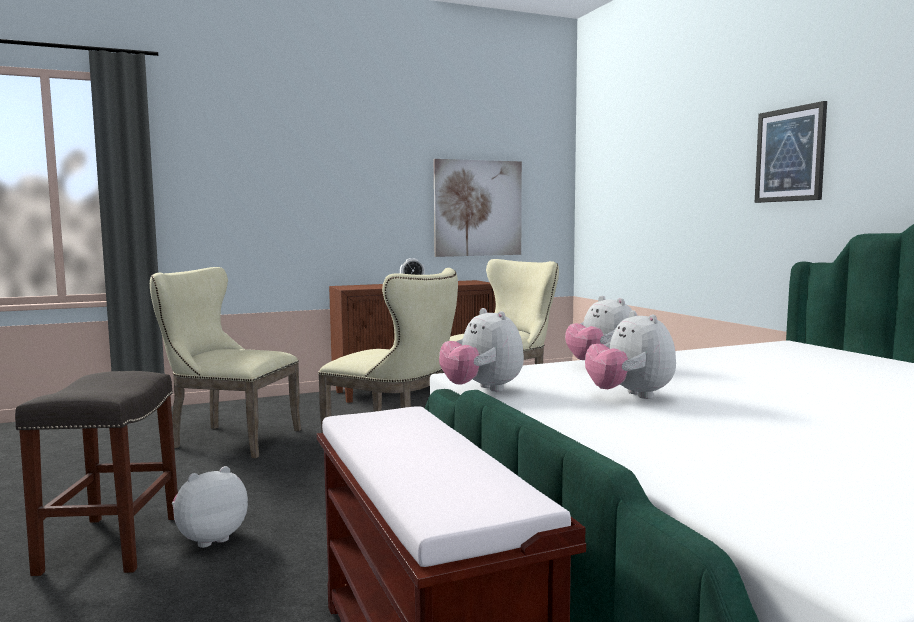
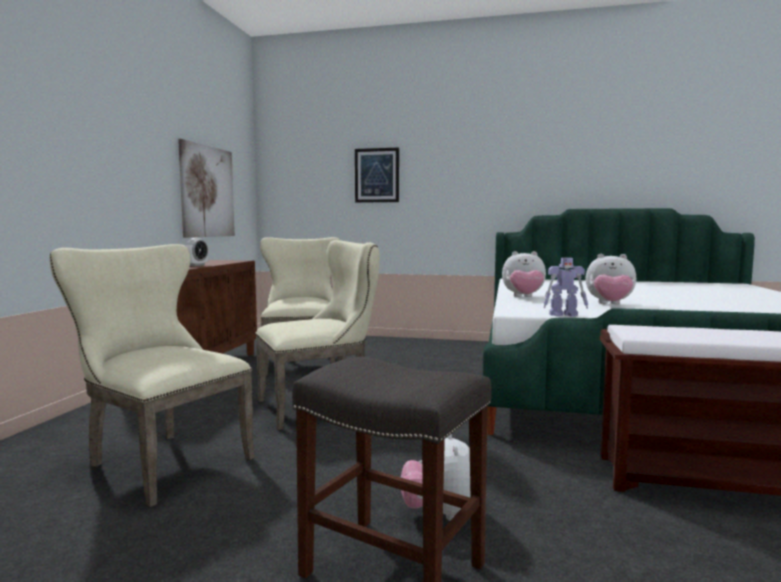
camera: 55 degrees left, 0 degrees up
beige chair [150,267,301,458] -> beige chair turned 75 degrees clockwise [50,244,255,507]
plush toy [439,308,524,392] -> toy robot [544,258,588,317]
picture [755,101,827,203] -> picture moved to [355,147,399,203]

